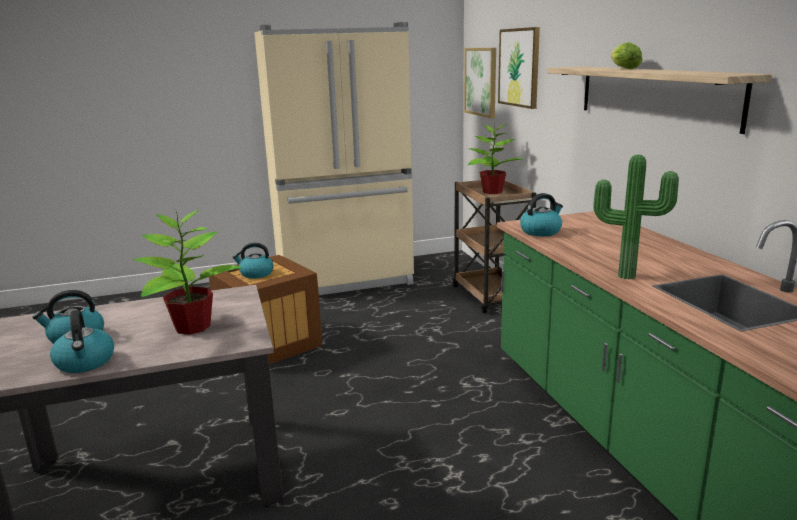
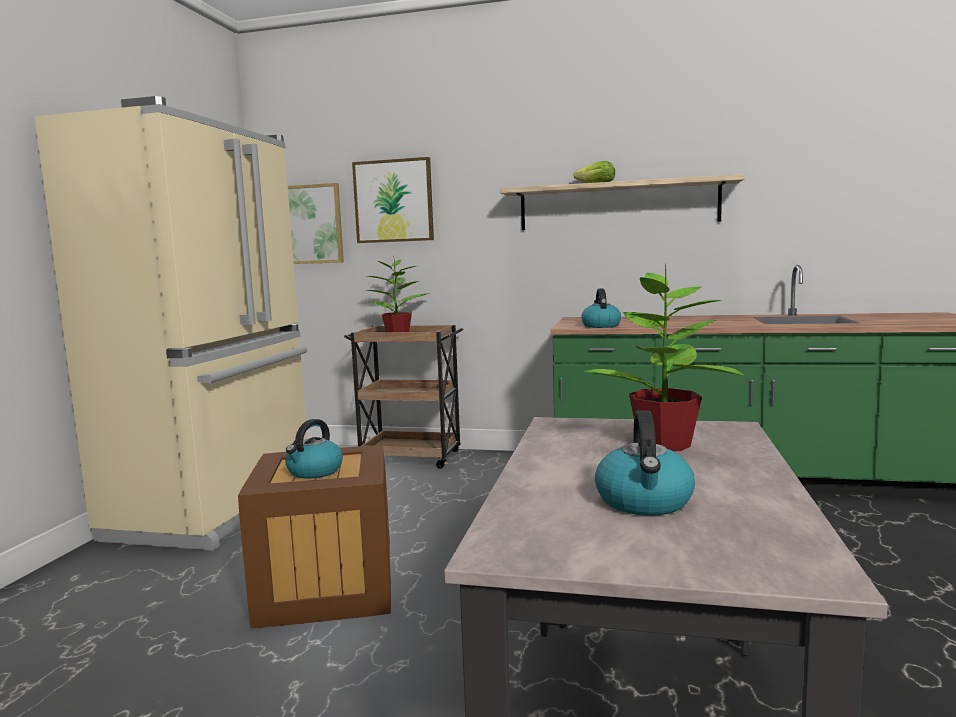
camera: 60 degrees left, 10 degrees down
kettle [50,310,114,373] -> none
potted plant [593,155,679,279] -> none

